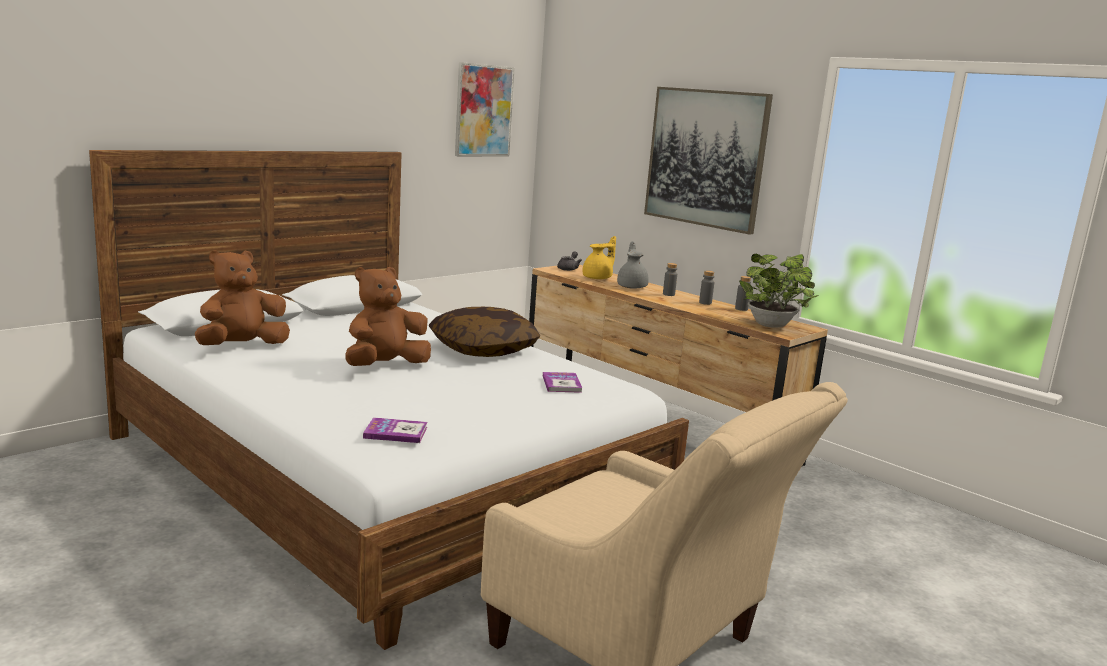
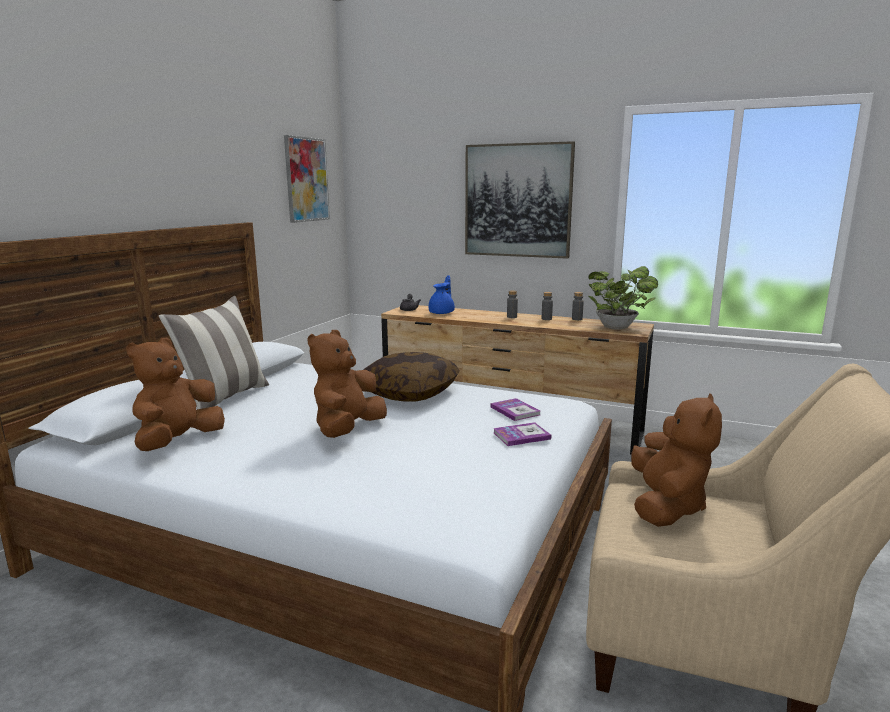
camera: 20 degrees left, 0 degrees up
book [363,417,427,443] -> book moved to [493,422,551,446]
yellow teapot [583,236,616,279] -> blue teapot [429,275,455,314]
grey teapot [617,241,649,289] -> none
none -> pillow [159,296,269,409]
none -> brown plush toy [631,393,722,527]

